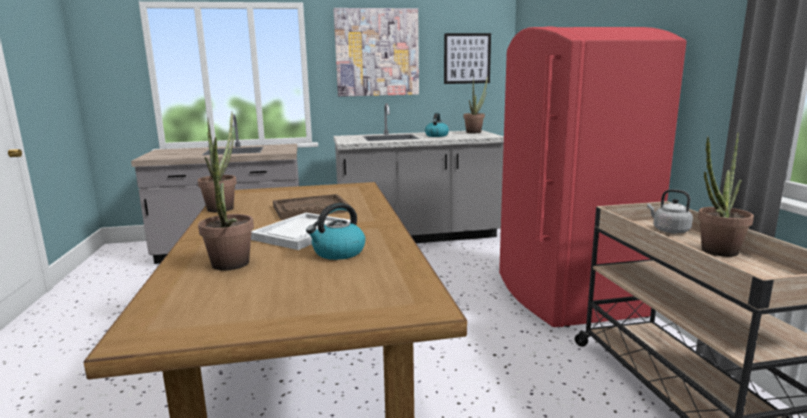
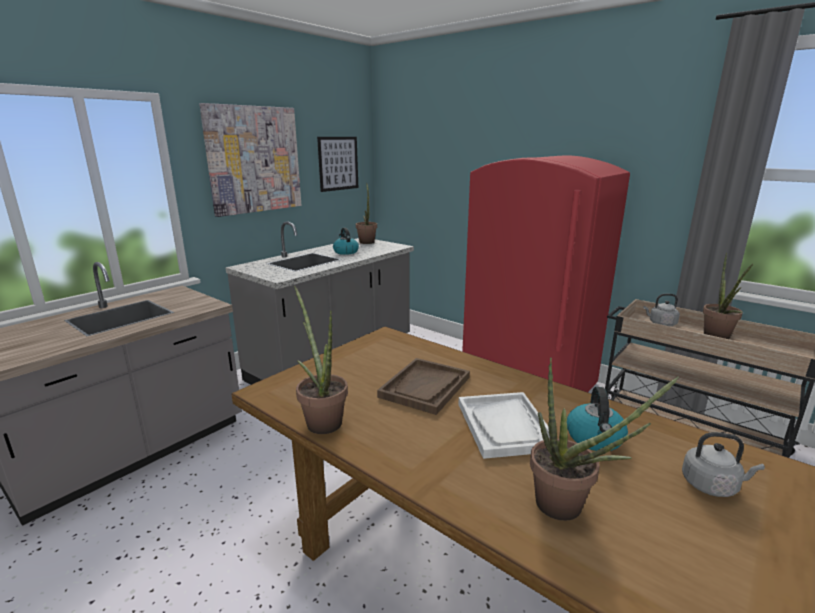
camera: 40 degrees left, 5 degrees up
none -> grey kettle [682,432,765,497]

